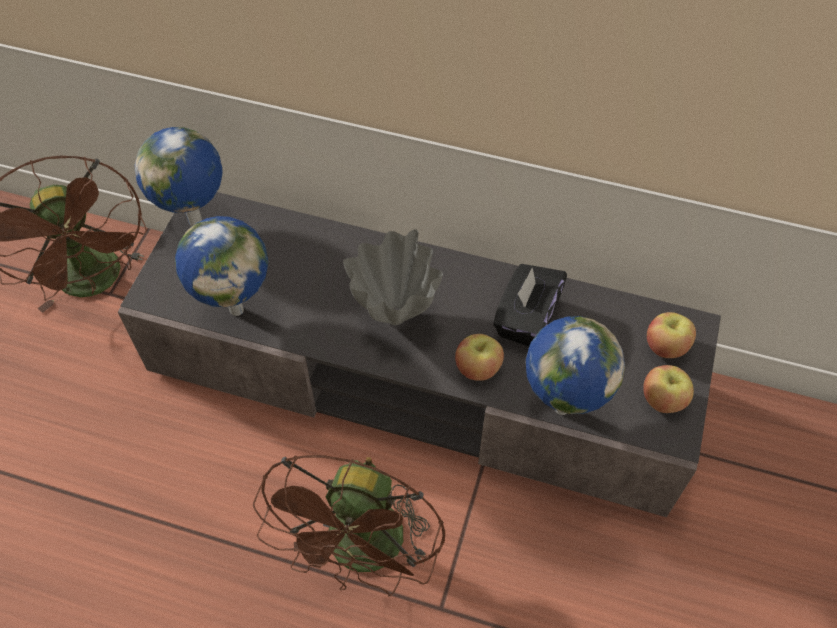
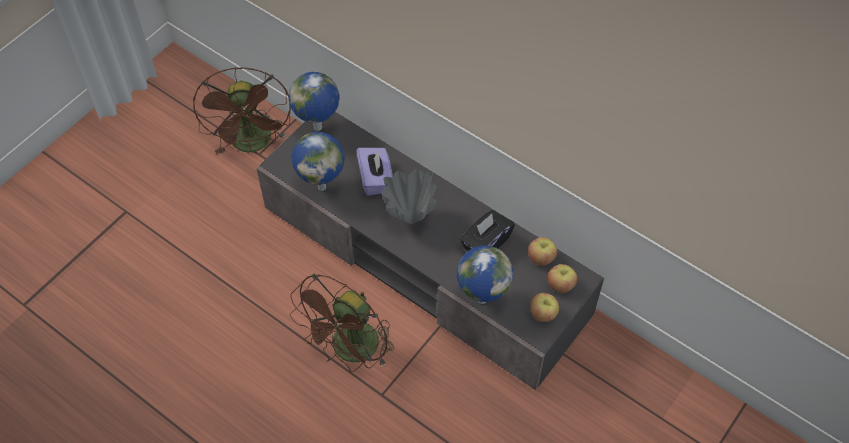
camera: 20 degrees right, 0 degrees up
apple [455,334,504,381] -> apple moved to [528,237,557,266]
none -> purple tissue box [357,148,393,196]

